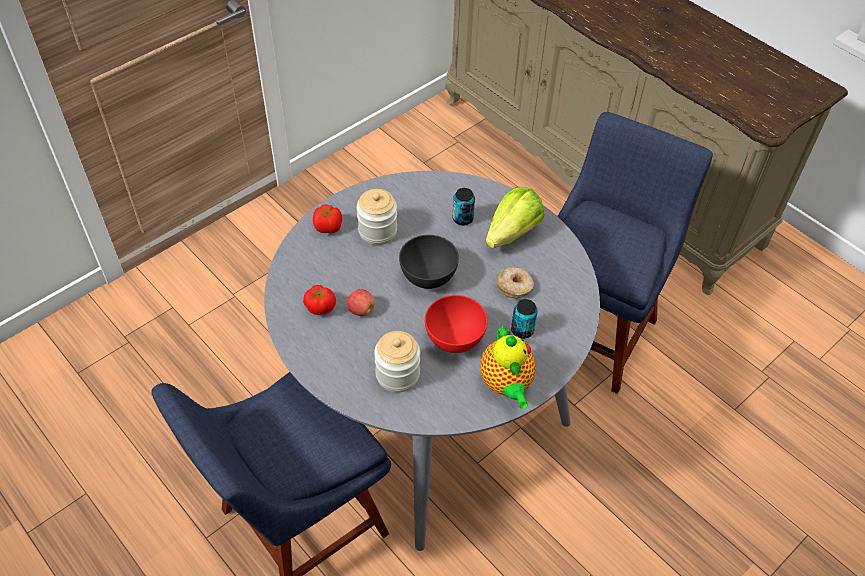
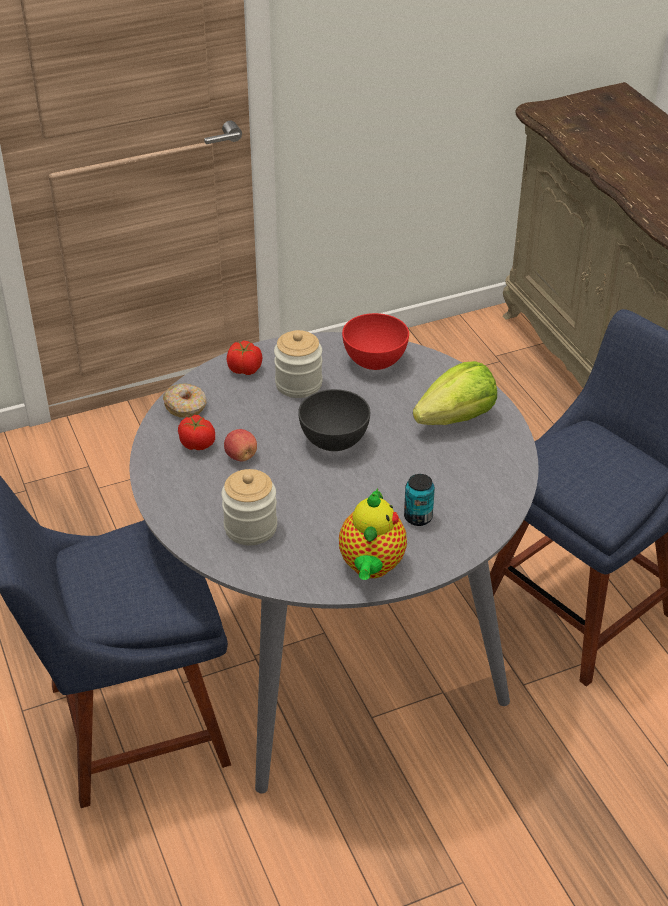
camera: 20 degrees right, 10 degrees down
red bowl [425,295,488,353] -> red bowl moved to [342,313,409,370]
can [453,188,475,226] -> none
donut [496,266,534,299] -> donut moved to [163,384,206,418]

